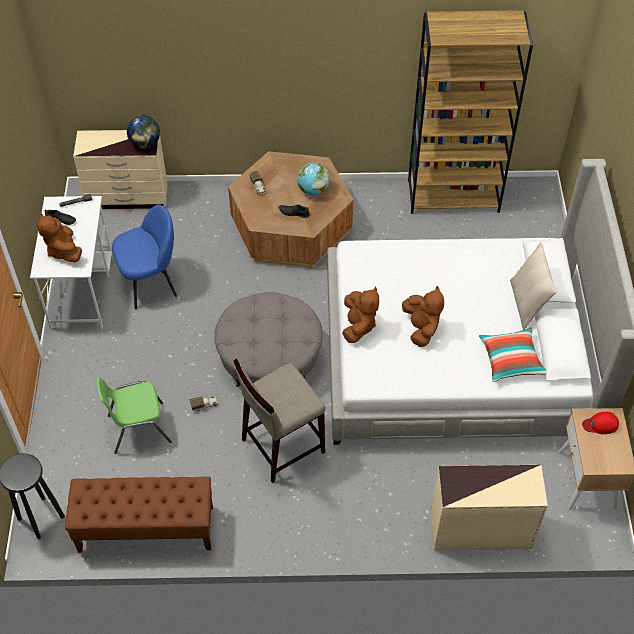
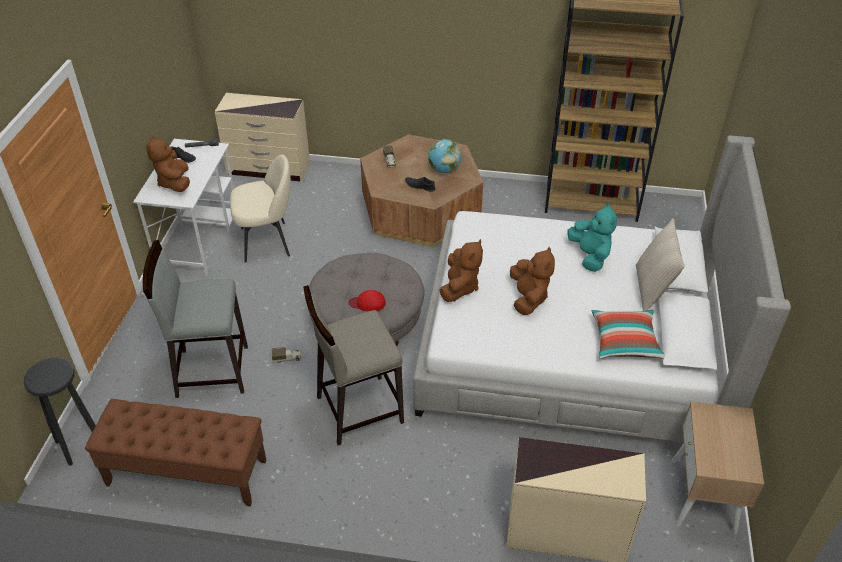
camera: 10 degrees right, 10 degrees down
green chair [97,377,172,454] -> grey stool [143,240,248,398]
blue chair [112,205,177,309] -> beige chair [230,155,291,263]
globe [127,116,160,149] -> none
red cap [582,412,619,434] -> red cap moved to [348,290,386,311]
none -> turquoise plush toy [567,203,617,272]

